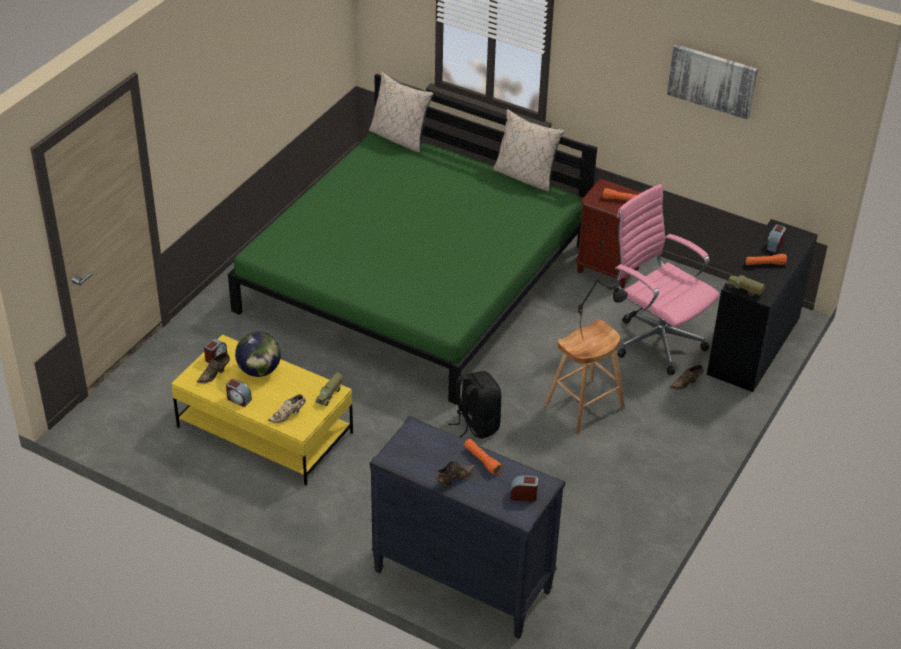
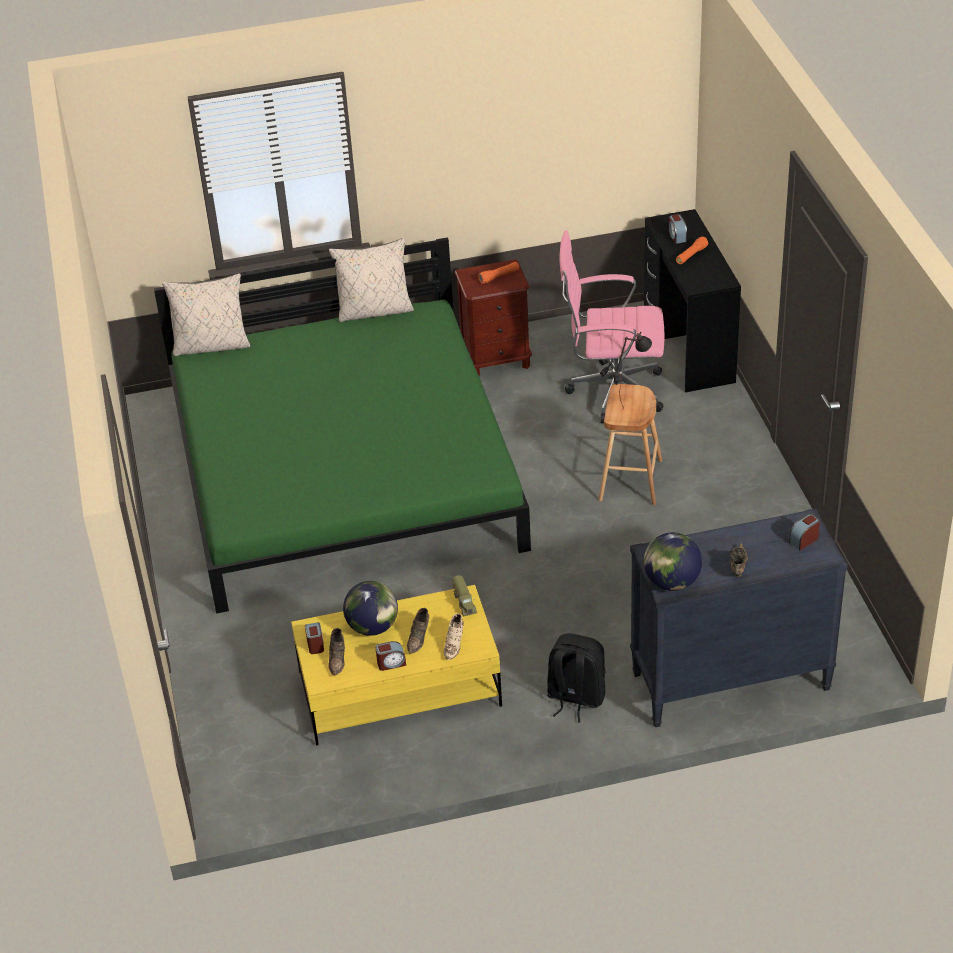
camera: 40 degrees left, 0 degrees up
black backpack [448,371,501,439] -> black backpack moved to [547,633,605,722]
orange flashlight [464,439,502,475] -> none
picture [667,44,758,120] -> none
brown shoe [669,365,704,390] -> brown shoe moved to [407,608,429,653]
toy truck [726,275,765,296] -> none
none -> globe [644,532,702,591]

